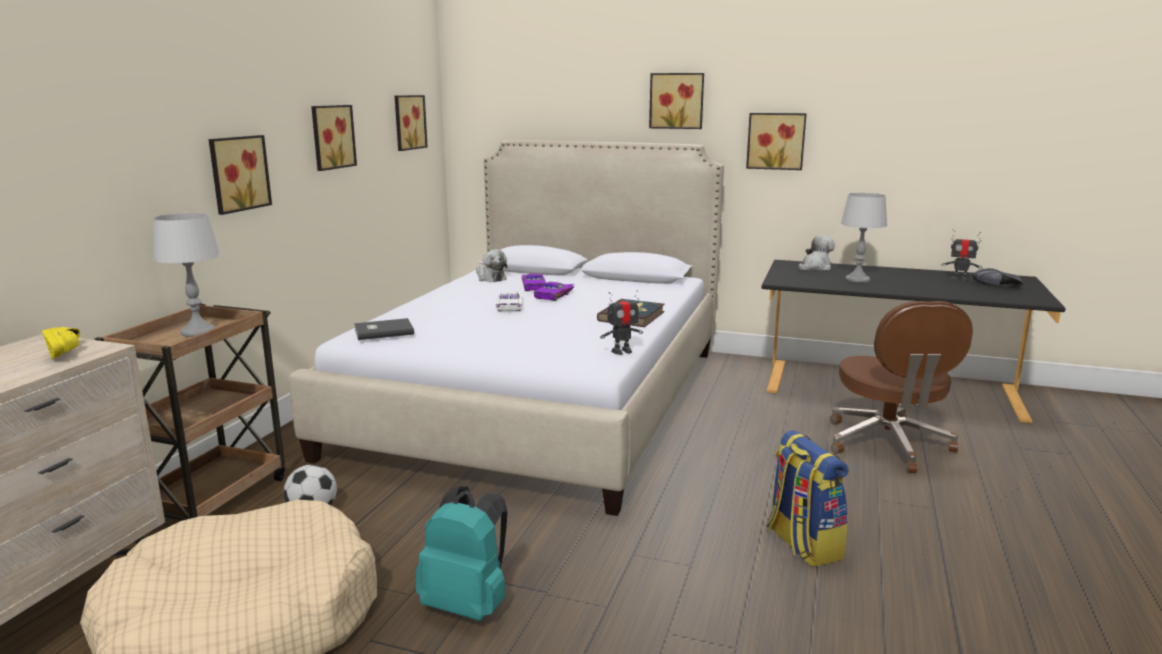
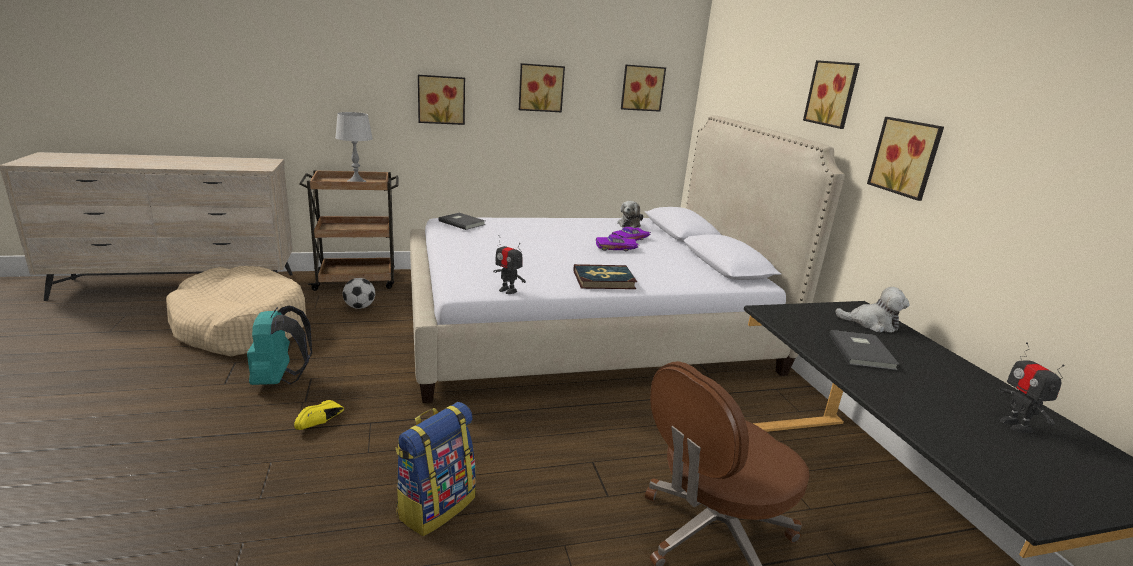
camera: 55 degrees right, 5 degrees up
yellow shoe [42,327,80,359] -> yellow shoe moved to [294,400,344,430]
white toy car [496,292,523,311] -> none
grey table lamp [841,193,887,283] -> grey book [829,330,900,370]
black shoe [972,268,1023,288] -> none

